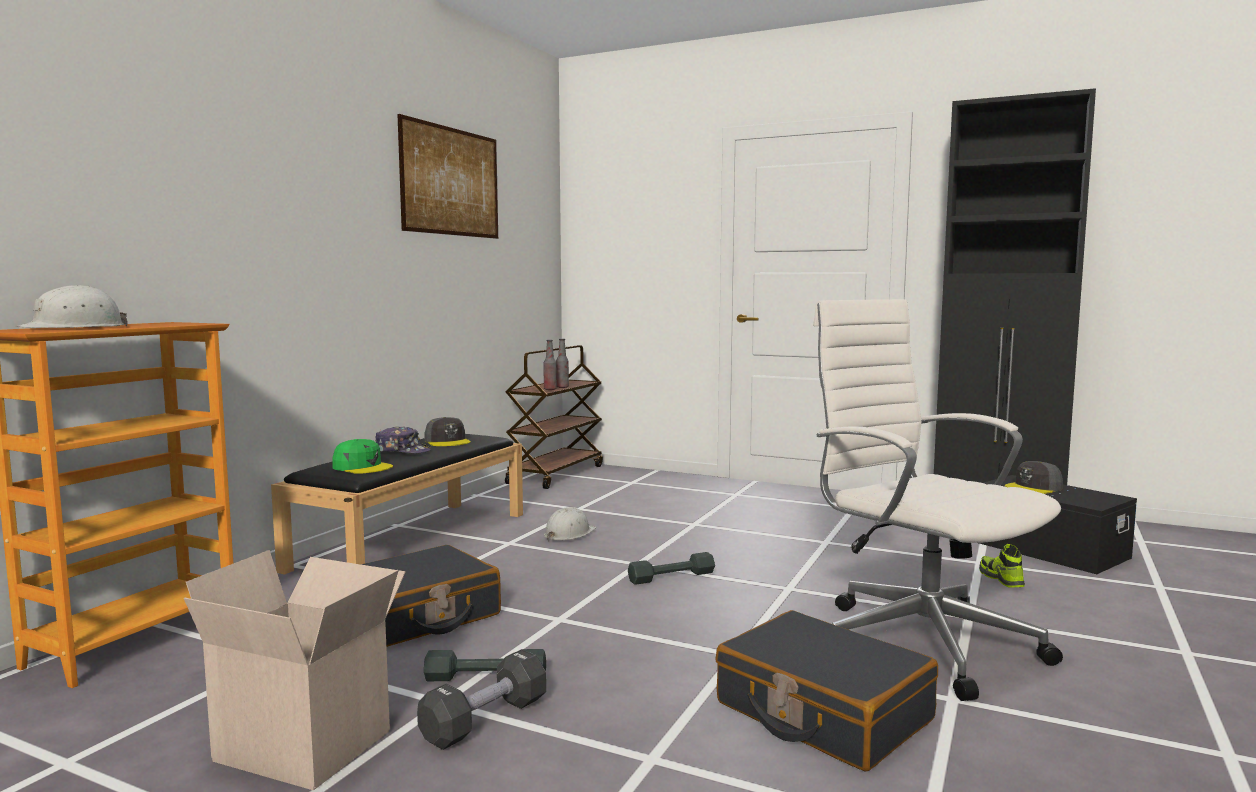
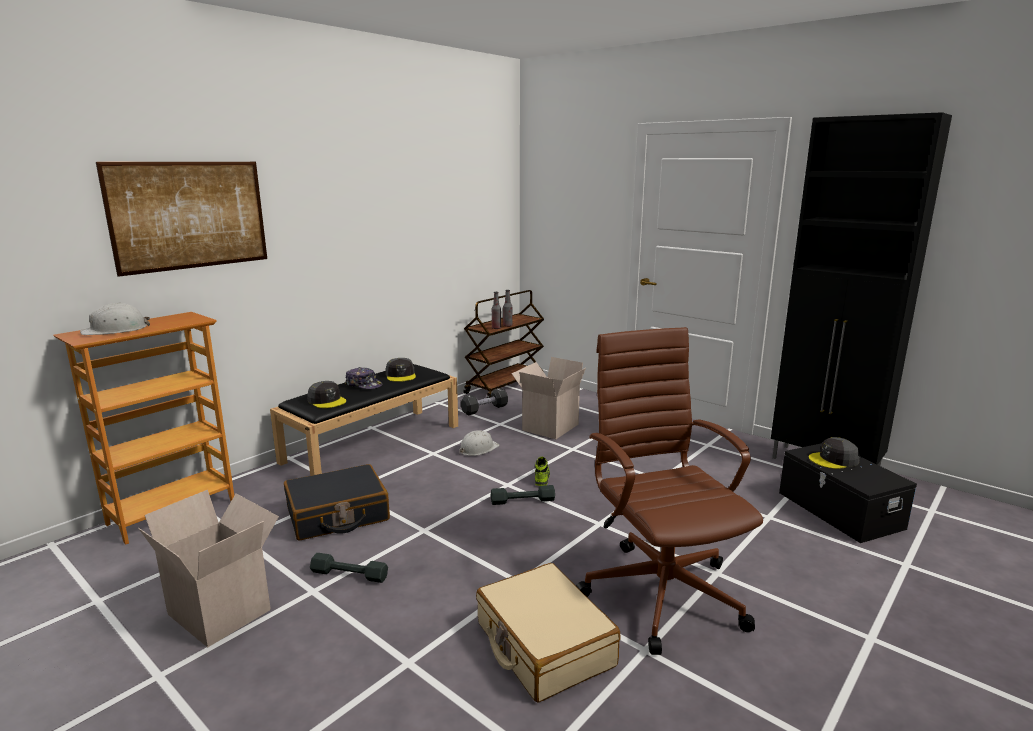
camera: 15 degrees right, 10 degrees up
green cap [332,439,393,474] -> grey cap [307,381,346,408]
picture [397,114,498,239] -> picture moved to [96,162,267,277]
black dumbbell [417,649,546,750] -> black dumbbell moved to [461,388,508,416]
black suitcase [715,610,938,771] -> beige suitcase [476,563,621,703]
white office chair [813,299,1063,701] -> brown office chair [576,327,763,655]
shoe [979,544,1025,588] -> shoe moved to [535,457,550,486]
none -> cardboard box [511,357,586,439]

